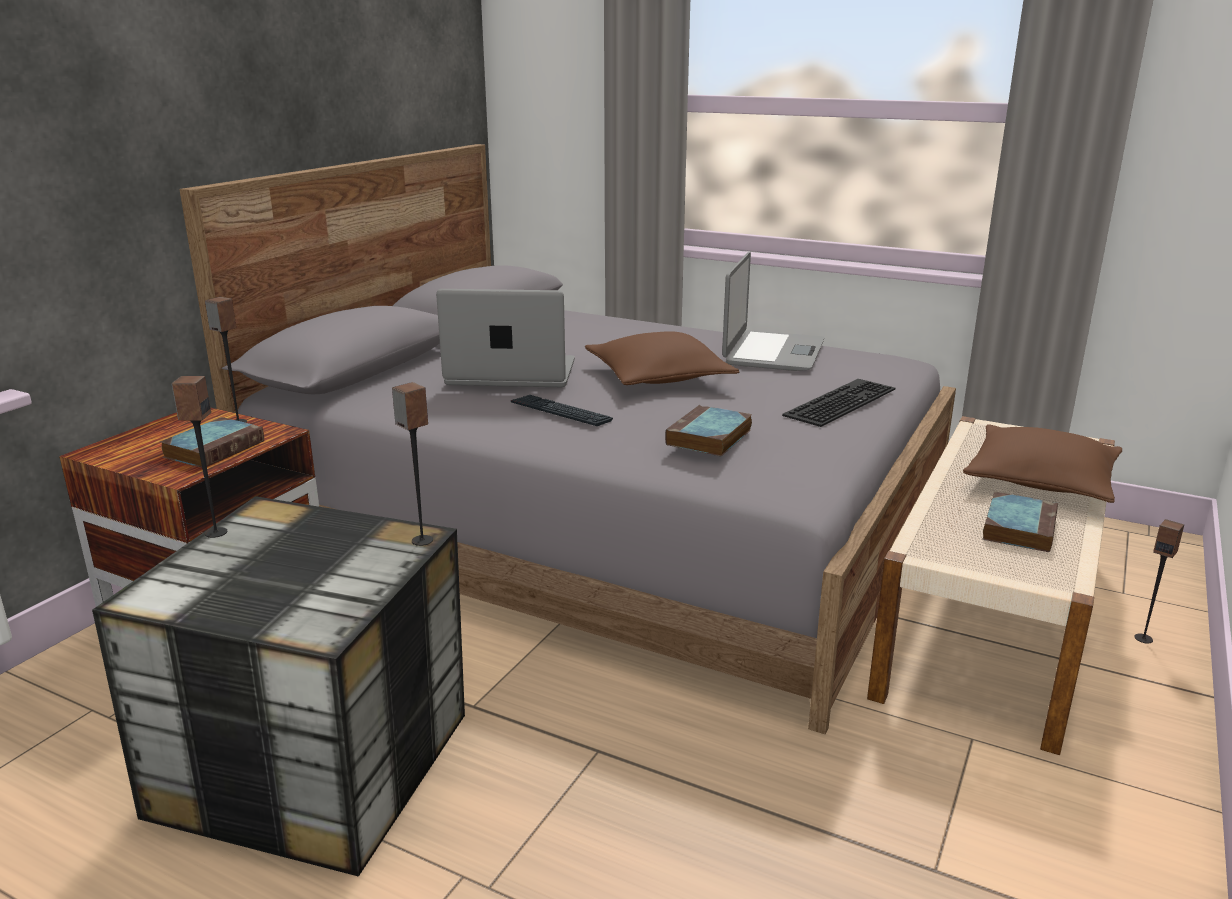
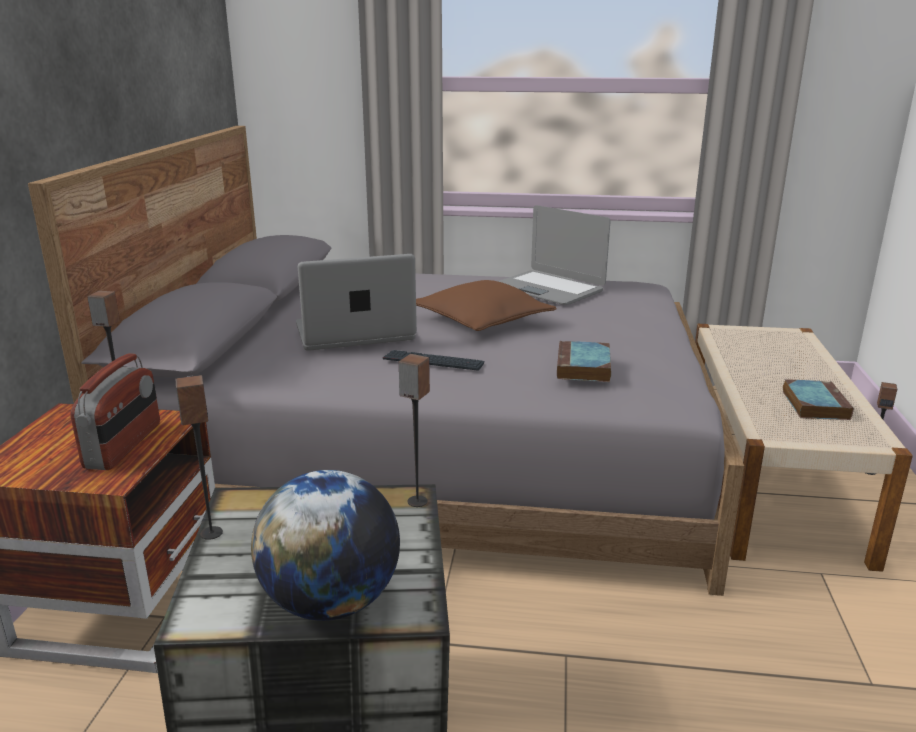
camera: 20 degrees left, 0 degrees up
book [160,417,264,468] -> radio [70,353,160,470]
laptop [722,252,824,371] -> laptop turned 135 degrees clockwise [498,205,611,305]
keyboard [782,379,895,427] -> none
brown pillow [963,424,1122,503] -> none
none -> globe [251,470,400,621]

